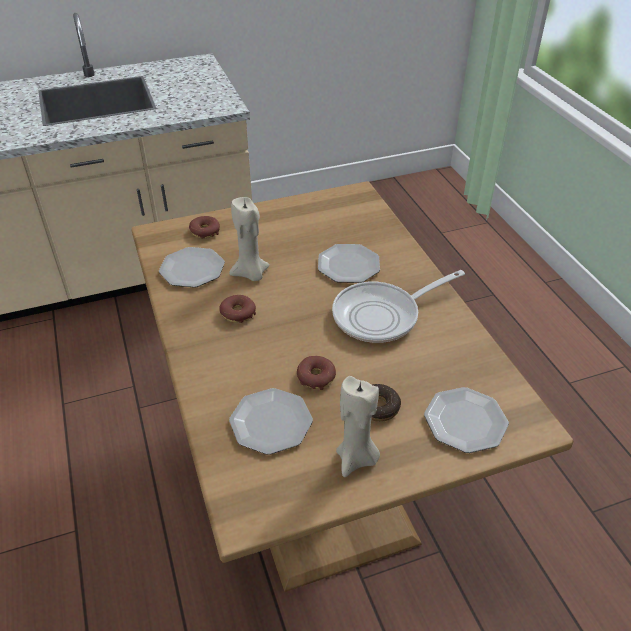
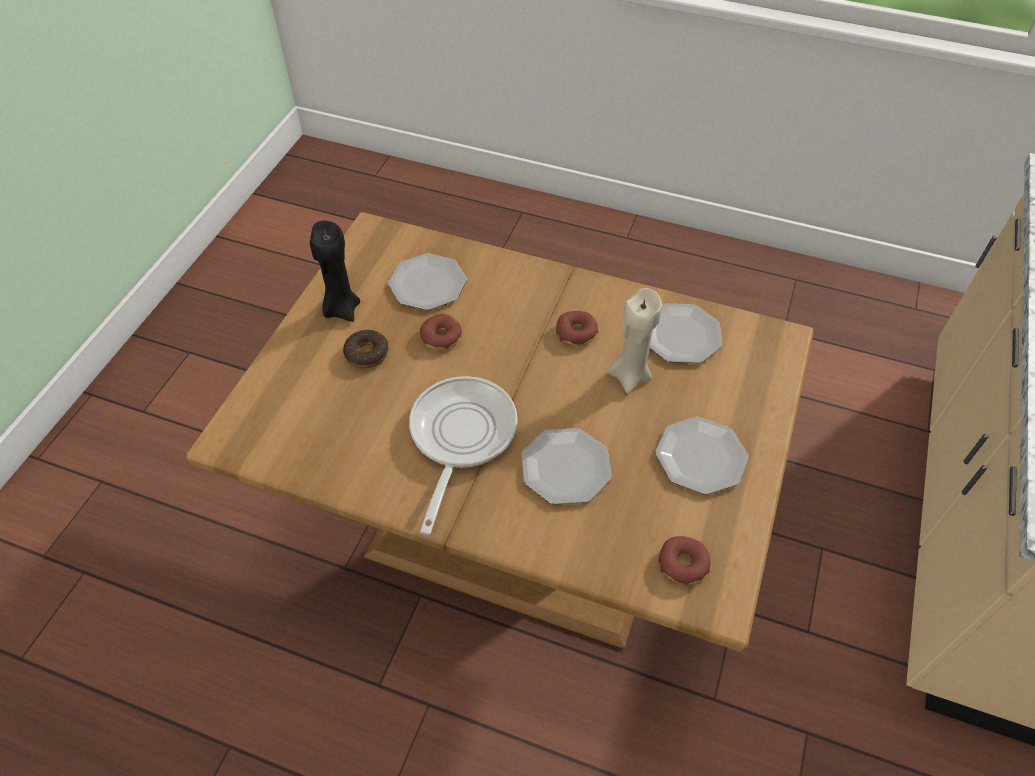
camera: 130 degrees right, 10 degrees up
donut [189,216,220,238] -> donut moved to [658,536,711,585]
beige candle [336,376,380,477] -> black candle [310,221,360,322]
plate [424,387,509,453] -> plate moved to [655,417,748,495]

